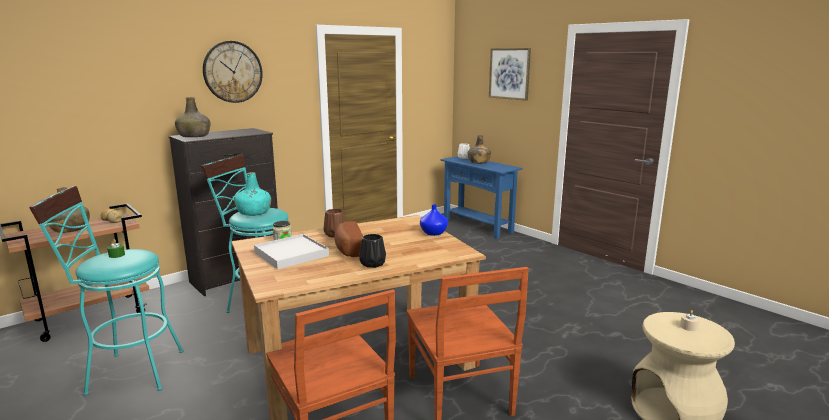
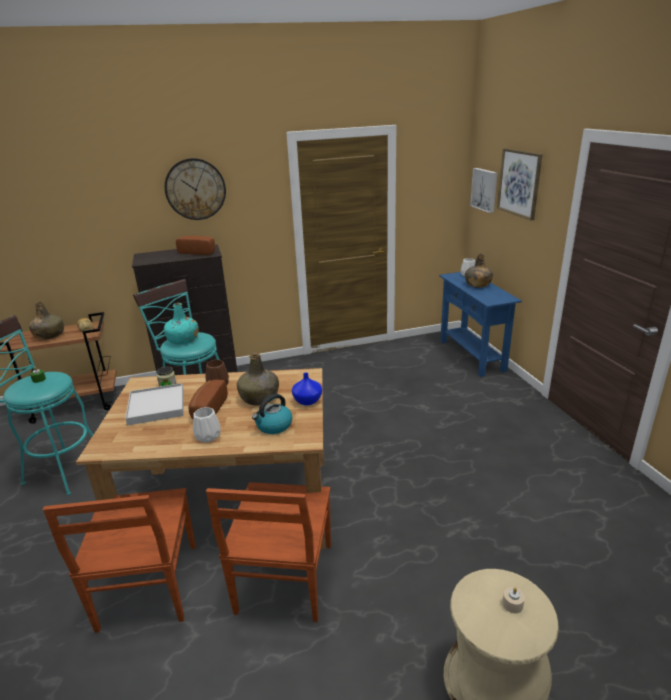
camera: 25 degrees right, 10 degrees up
green bottle [175,97,210,137] -> green bottle moved to [237,353,279,406]
black vase [359,234,386,268] -> white vase [193,407,220,443]
none -> bread [176,236,215,255]
none -> kettle [252,394,292,434]
none -> picture [470,168,497,213]

